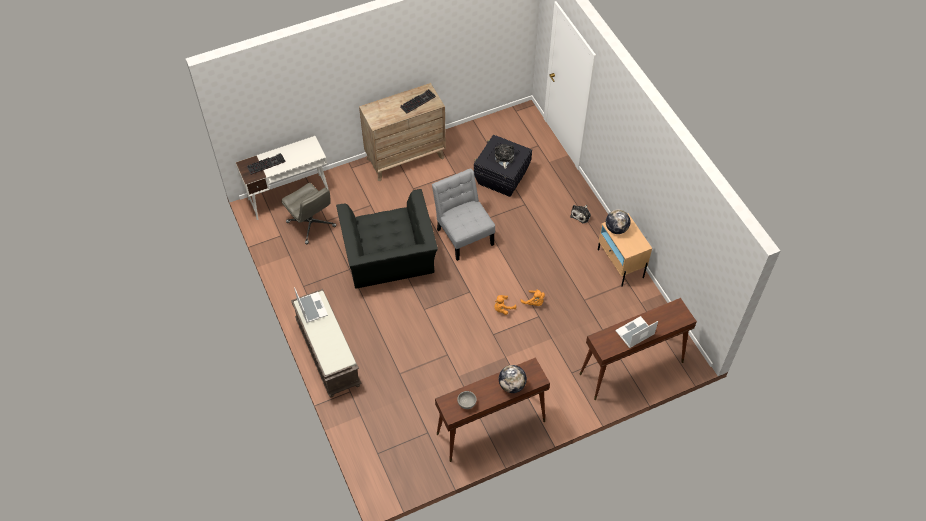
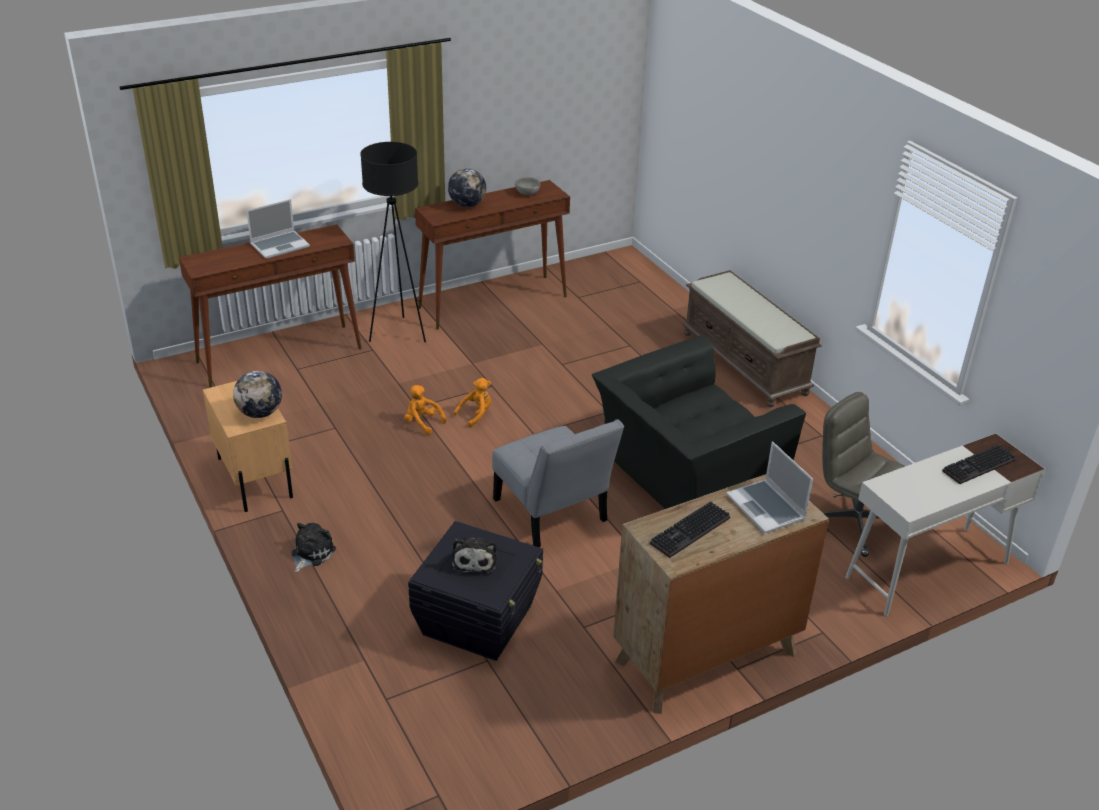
camera: 175 degrees right, 20 degrees down
laptop [294,287,328,323] -> laptop moved to [727,442,813,534]
black armchair [336,189,438,289] -> black armchair turned 105 degrees counterclockwise [592,335,806,509]
none -> black floor lamp [360,142,426,342]

